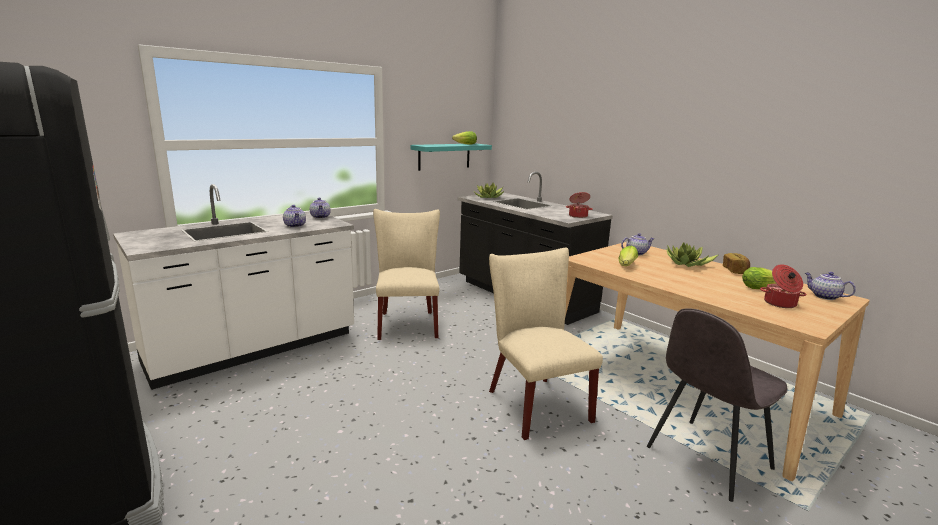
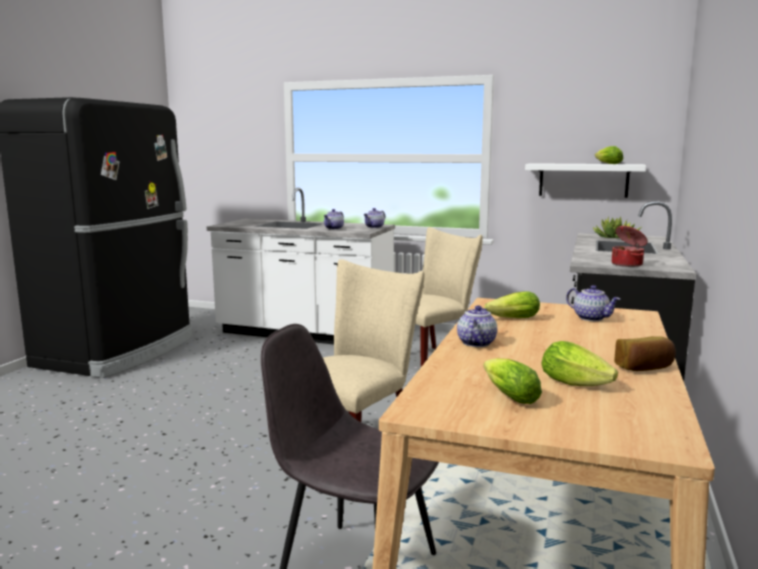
camera: 60 degrees right, 5 degrees down
turquoise shelf [410,143,492,171] -> white shelf [525,163,646,198]
potted plant [666,242,718,267] -> none
cooking pot [760,264,806,308] -> lettuce [483,358,542,404]
teapot [805,272,856,300] -> teapot moved to [457,305,497,347]

